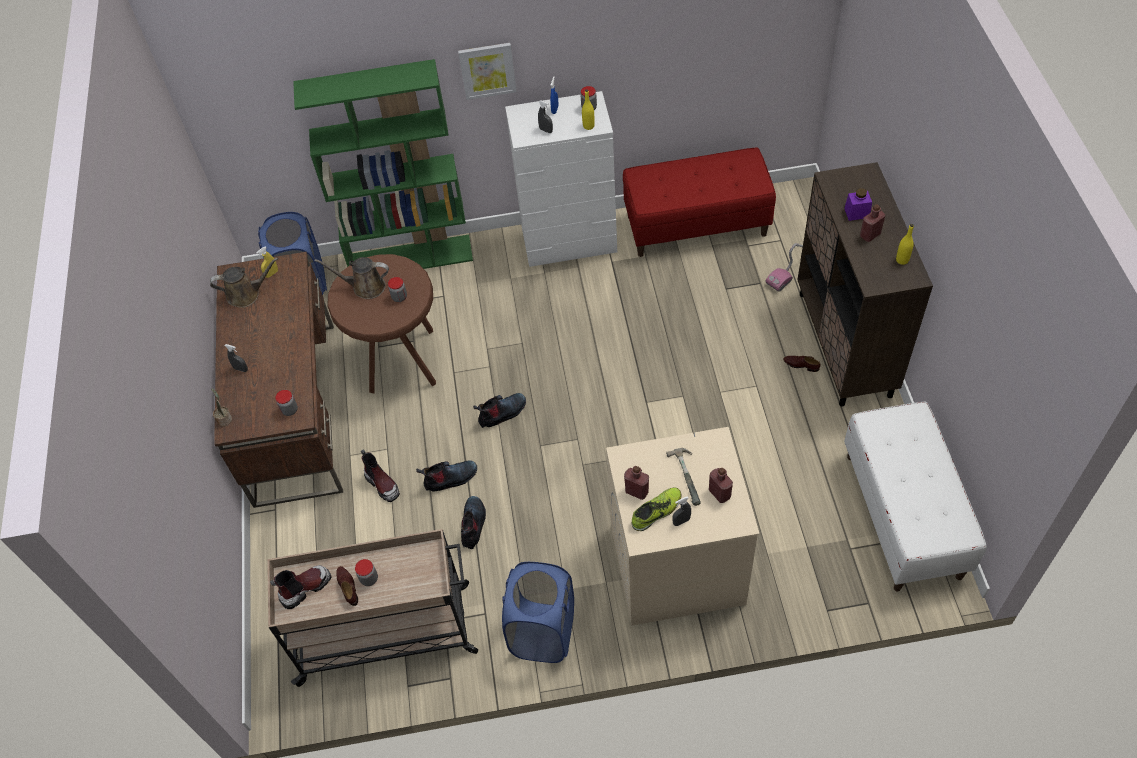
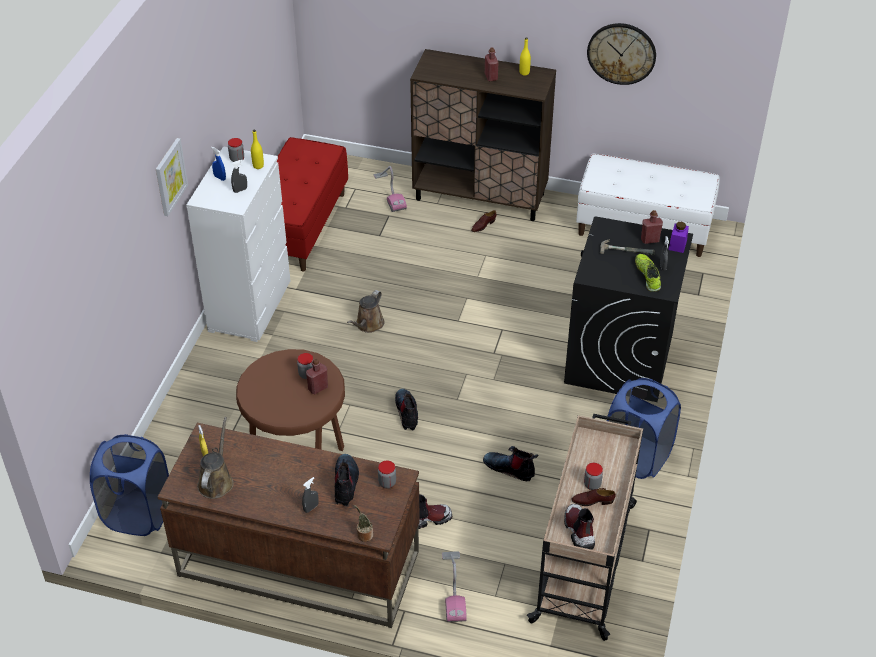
camera: 70 degrees left, 10 degrees down
green bookcase [293,59,473,269] -> none
brown watering can [315,257,389,299] -> brown watering can moved to [347,290,385,333]
boot [416,460,477,491] -> boot moved to [335,454,359,506]
beige washing machine [606,427,760,626] -> black washing machine [564,216,693,394]
red bottle [624,466,649,500] -> red bottle moved to [306,359,328,394]
purple jar [844,188,872,221] -> purple jar moved to [668,222,689,253]
none -> vacuum cleaner [442,551,467,622]
none -> wall clock [587,23,656,85]

